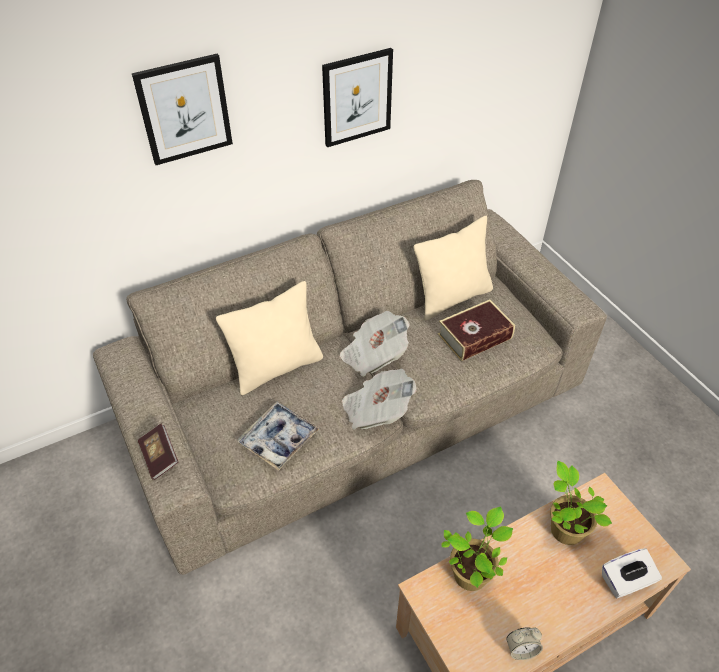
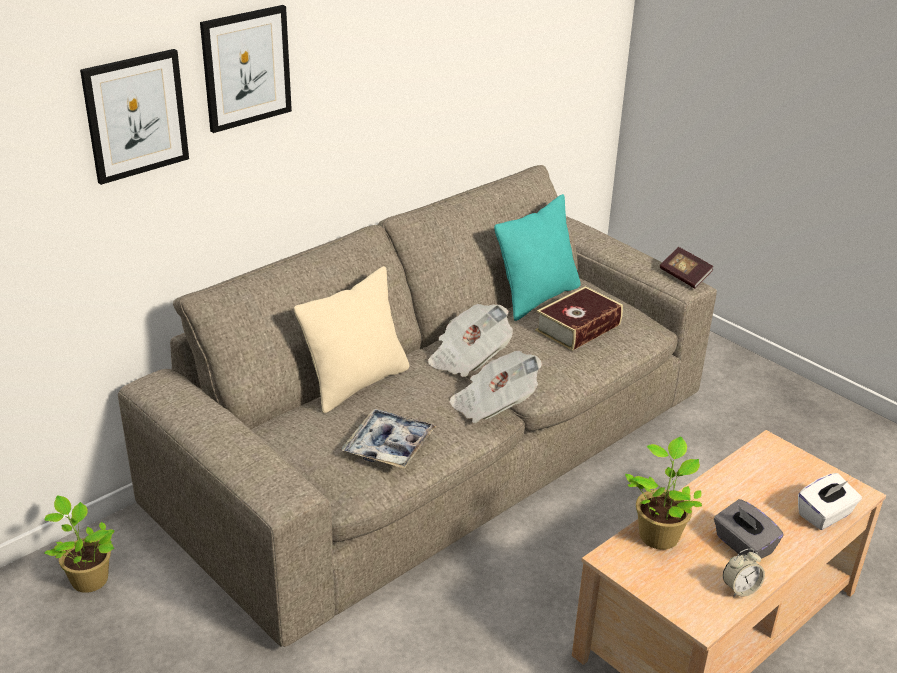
camera: 15 degrees left, 15 degrees down
book [138,424,178,480] -> book moved to [660,247,714,289]
picture [322,48,393,147] -> picture moved to [80,49,189,185]
beige pillow [414,216,493,320] -> turquoise pillow [494,194,581,321]
potted plant [550,461,612,545] -> potted plant moved to [44,495,115,593]
none -> grey tissue box [714,499,783,562]

